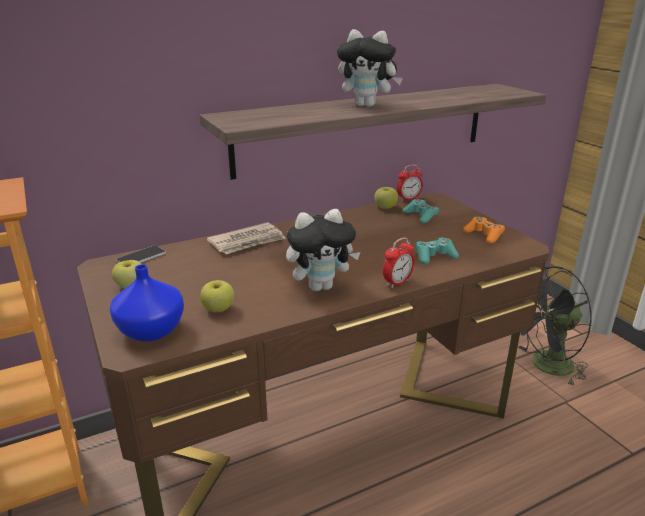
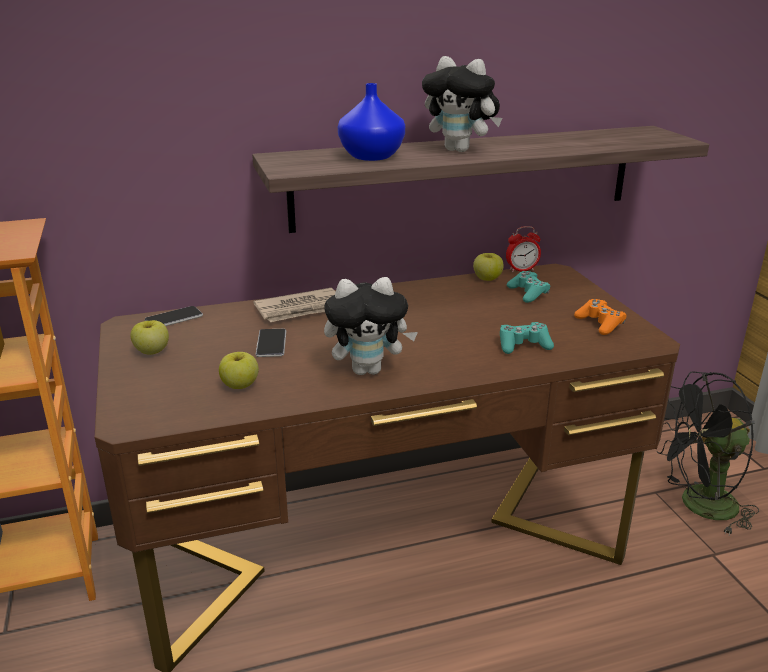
camera: 10 degrees right, 0 degrees up
blue vase [110,264,184,342] -> blue vase moved to [338,83,405,161]
alarm clock [383,238,415,288] -> none
none -> phone [256,329,286,357]

